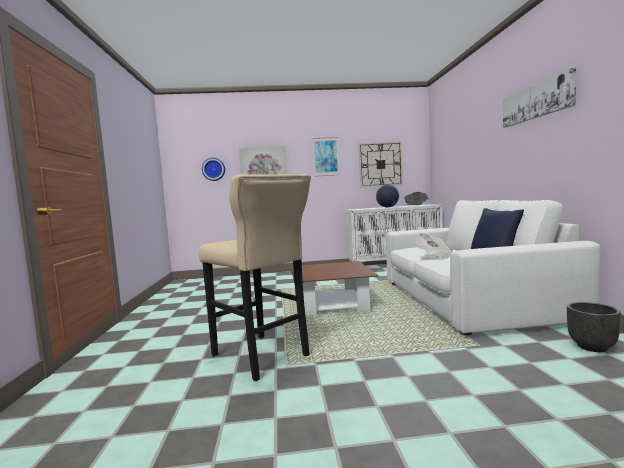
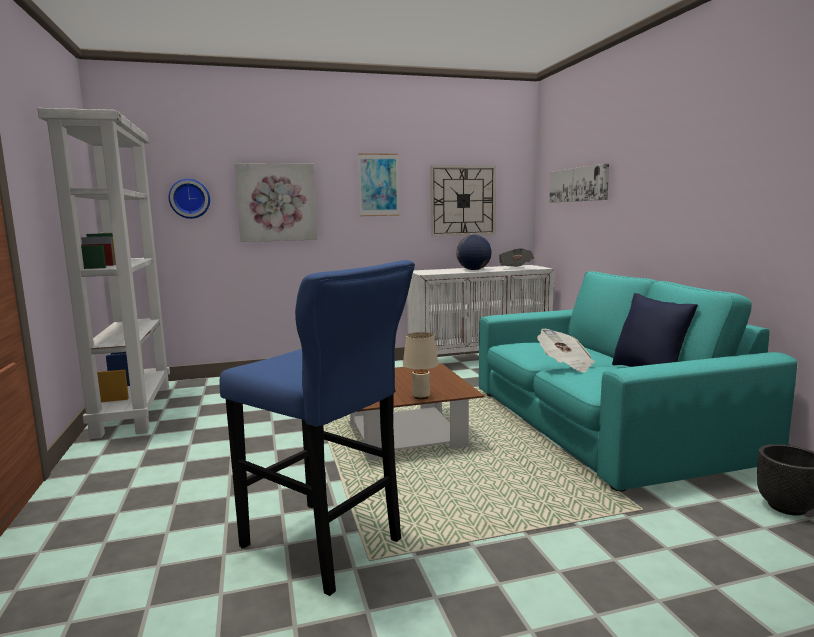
camera: 10 degrees left, 5 degrees up
beige stool [199,174,311,381] -> blue stool [220,260,415,596]
white sofa [386,200,600,335] -> turquoise sofa [479,271,797,492]
picture [503,68,576,128] -> picture moved to [550,163,609,203]
none -> white bookcase [37,108,170,439]
none -> beige table lamp [403,332,438,399]

